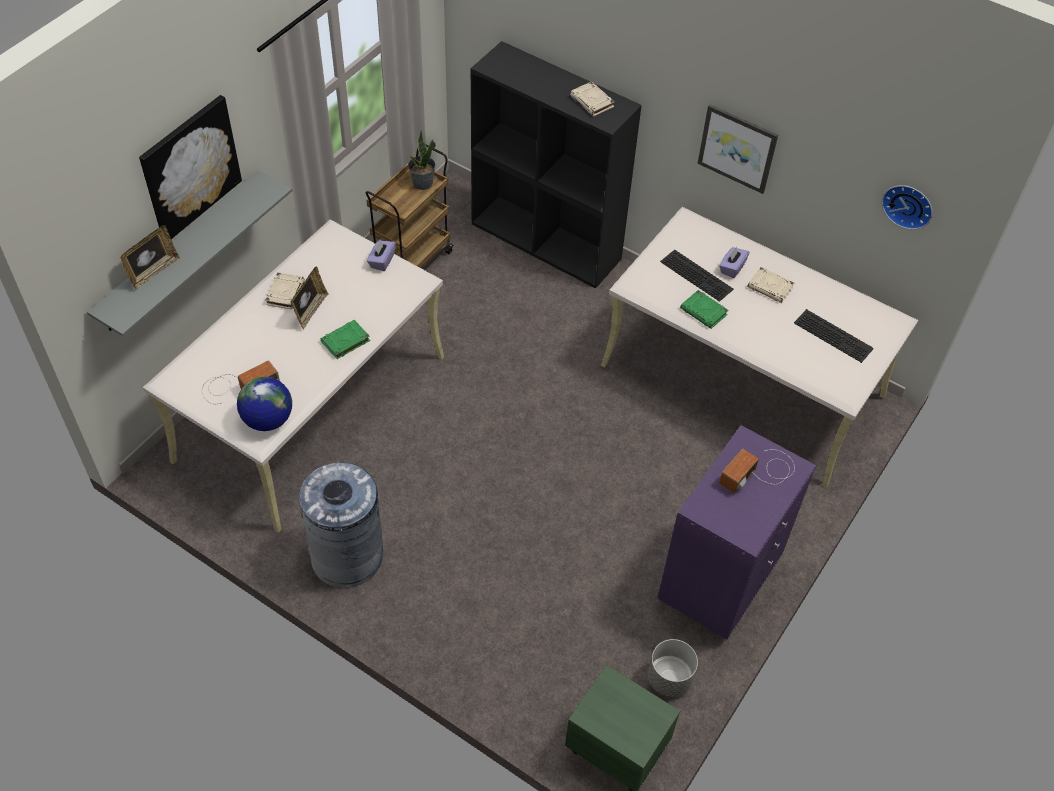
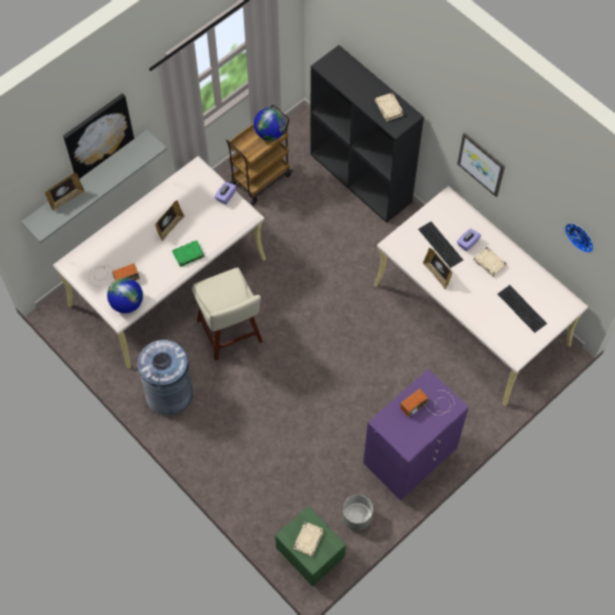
camera: 15 degrees right, 10 degrees up
beige book [265,272,304,309] -> beige book moved to [293,521,324,557]
potted plant [408,131,436,190] -> globe [254,108,286,141]
green book [680,290,728,329] -> picture frame [423,248,453,289]
none -> beige stool [192,267,263,361]

